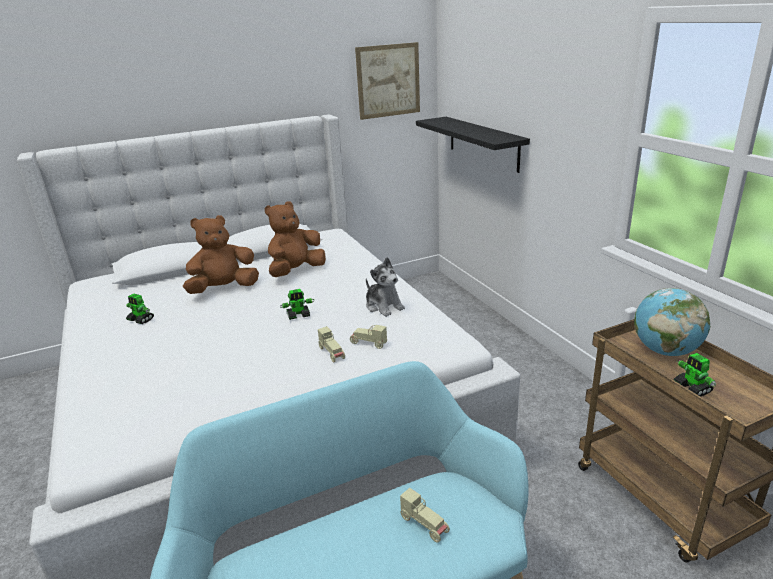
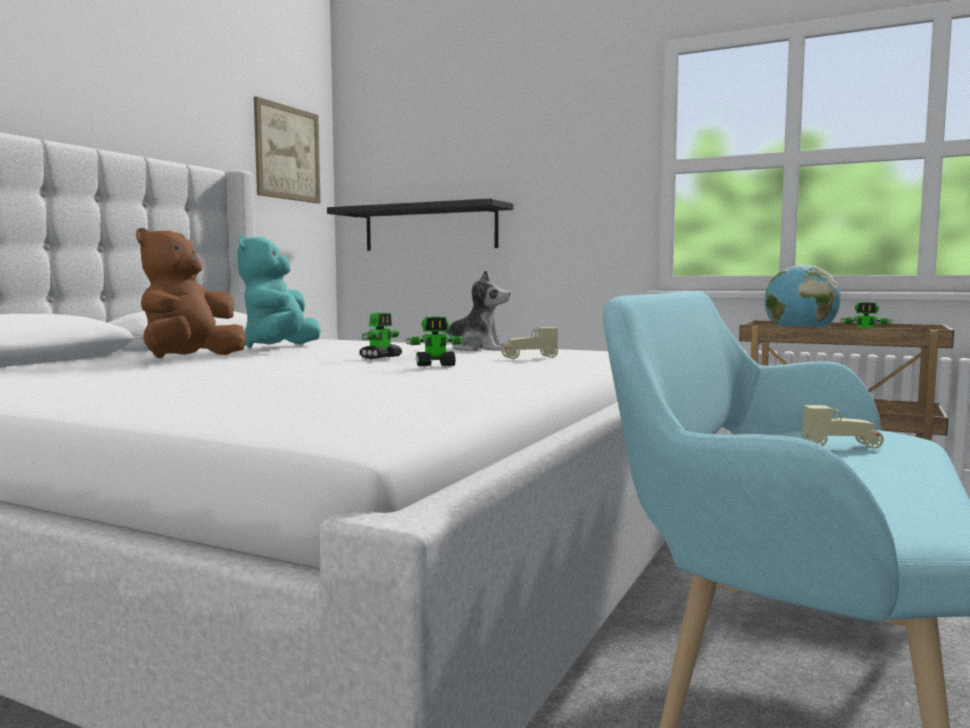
camera: 40 degrees left, 20 degrees down
toy robot [126,294,154,324] -> toy robot moved to [405,316,467,366]
brown plush toy [265,201,326,277] -> turquoise plush toy [237,234,321,348]
beige toy car [318,326,345,363] -> none

